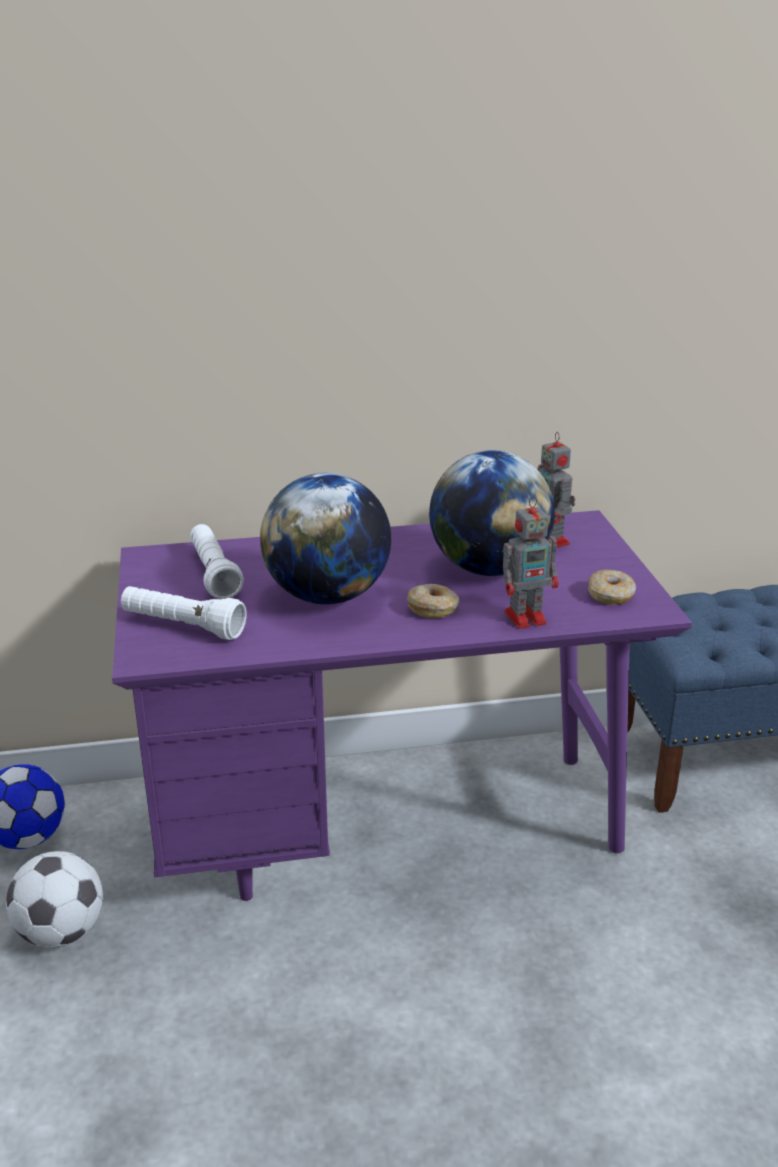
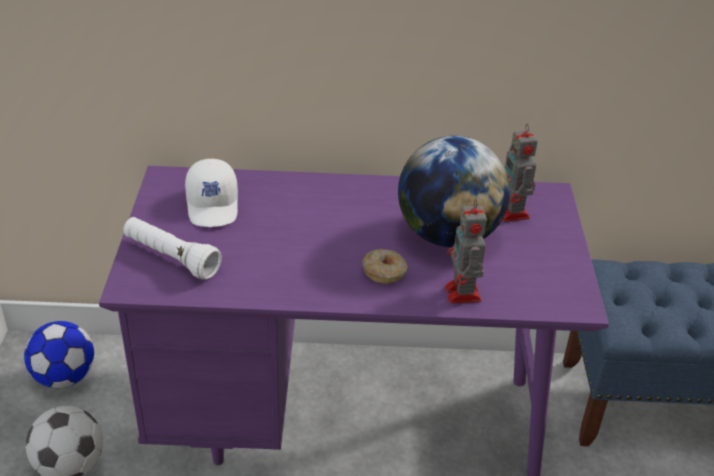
camera: 10 degrees right, 10 degrees up
white flashlight [190,524,244,599] -> white cap [185,159,238,227]
globe [260,473,391,604] -> none
toy robot [503,496,559,629] -> toy robot turned 90 degrees clockwise [445,199,487,304]
donut [588,570,636,605] -> none

